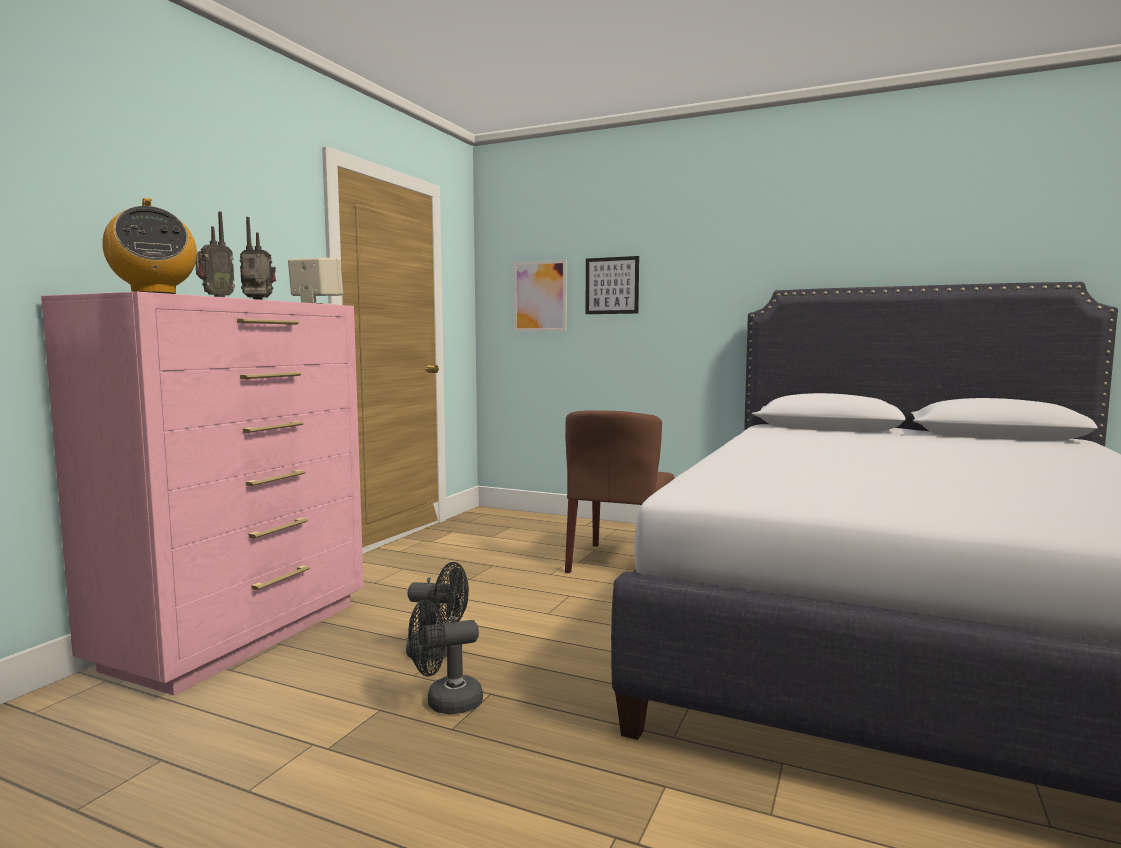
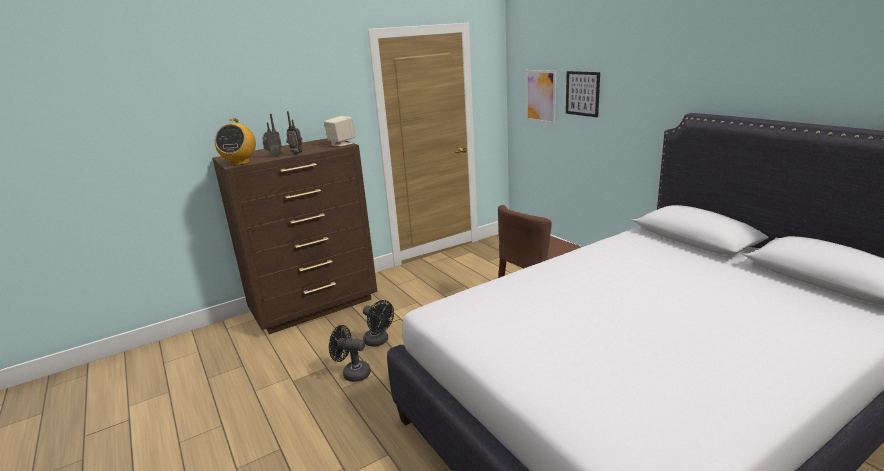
camera: 35 degrees right, 15 degrees up
pink dresser [41,292,364,695] -> brown dresser [212,138,377,334]

